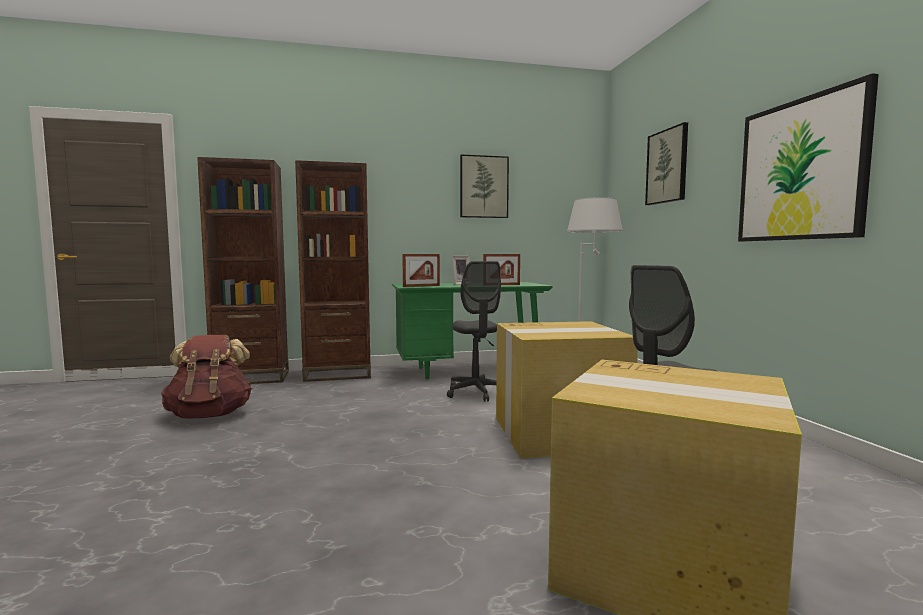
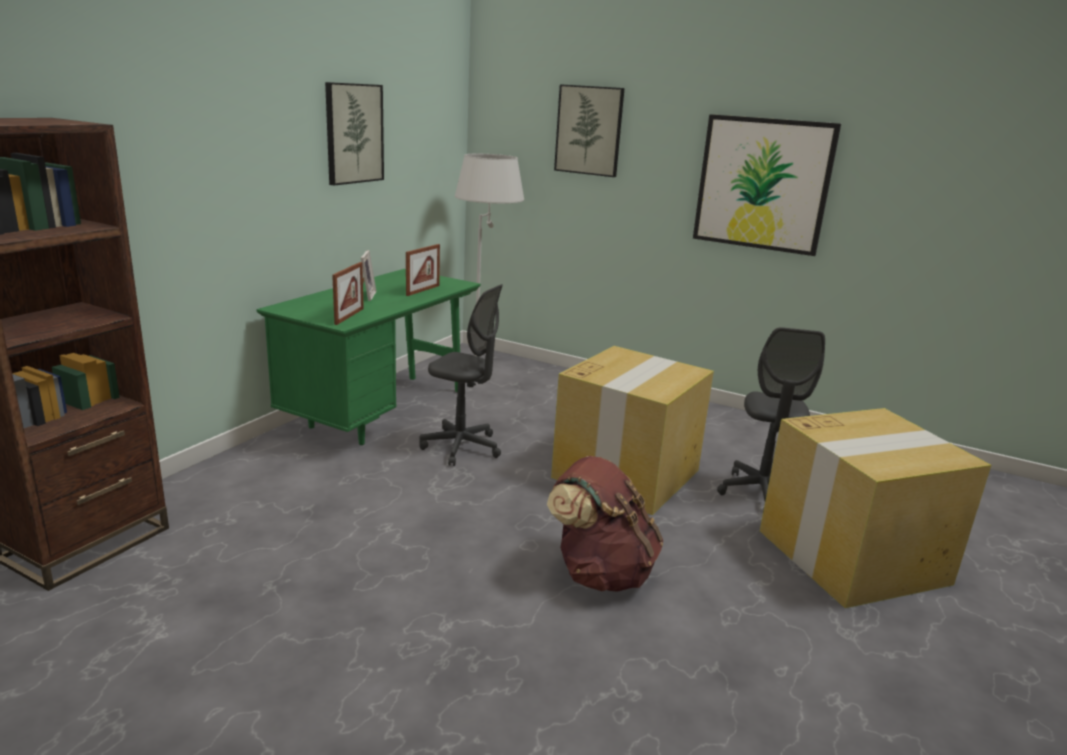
camera: 50 degrees left, 15 degrees up
brown backpack [161,335,253,419] -> brown backpack moved to [547,456,663,592]
brown bookcase [295,160,371,382] -> none

